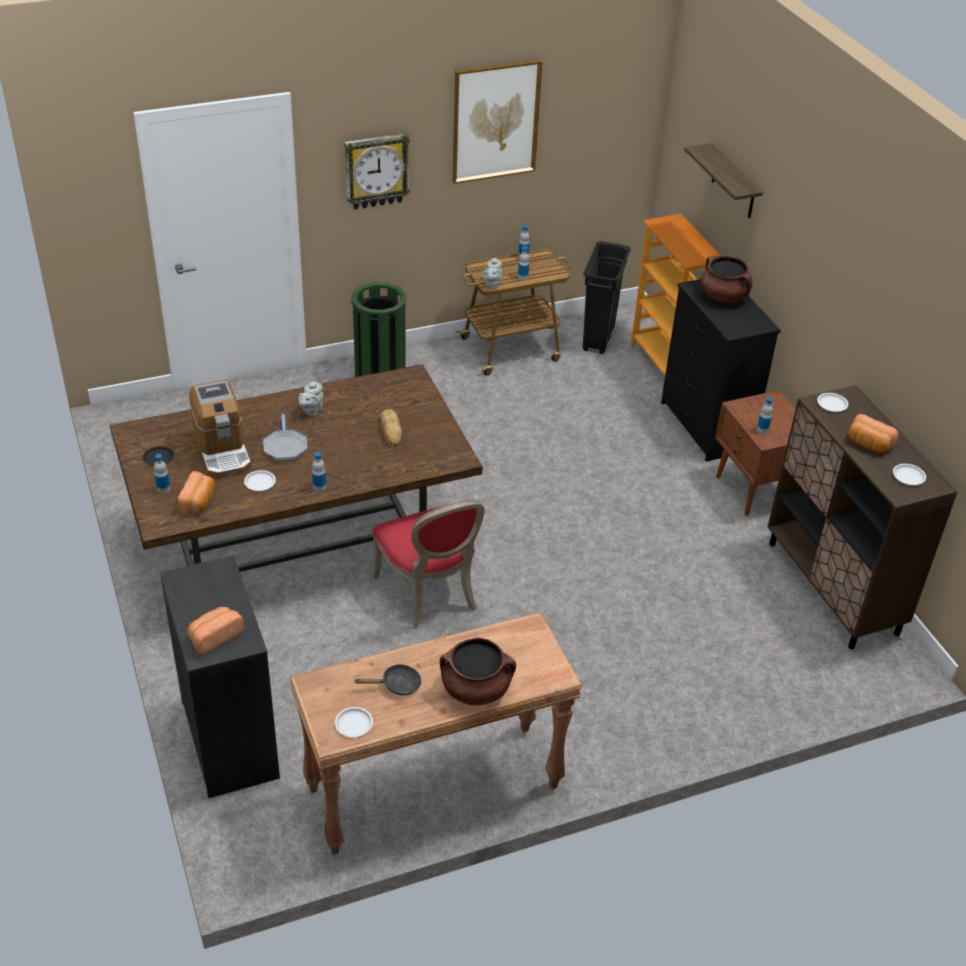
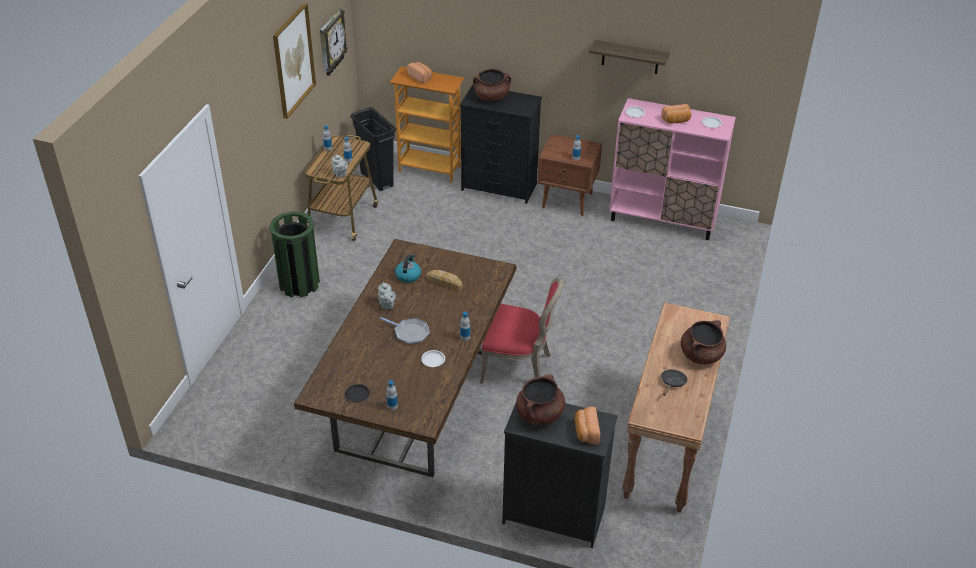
camera: 50 degrees left, 0 degrees up
bread [178,471,215,514] -> bread moved to [407,62,432,84]
coffee machine [189,379,251,479] -> none
white plate [335,707,373,737] -> none
wall clock [344,133,410,210] -> wall clock moved to [320,9,348,76]
shelf [684,143,763,218] -> shelf moved to [589,40,670,74]
brown cabinet [768,385,958,649] -> pink cabinet [609,98,736,240]
none -> kettle [395,255,421,283]
none -> brown cooking pot [516,374,565,425]

